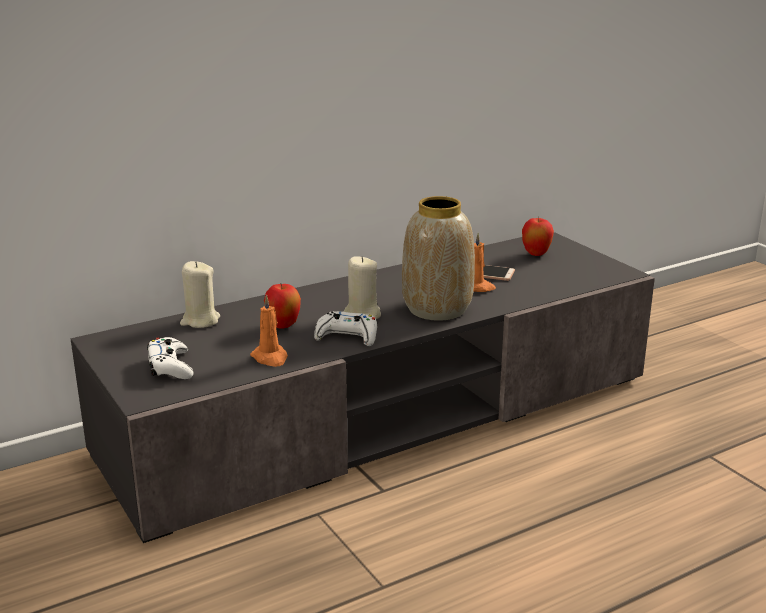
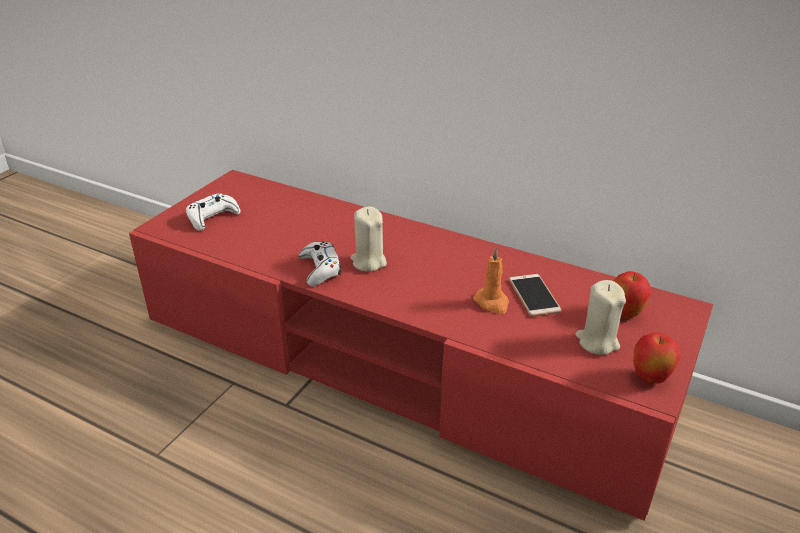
camera: 60 degrees right, 10 degrees up
grey tv stand [71,232,655,543] -> red tv stand [129,170,714,521]
beige candle [180,261,220,328] -> beige candle moved to [575,280,626,355]
orange candle [250,294,288,367] -> none
apple [264,284,301,329] -> apple moved to [633,332,680,383]
vase [402,196,475,321] -> none

